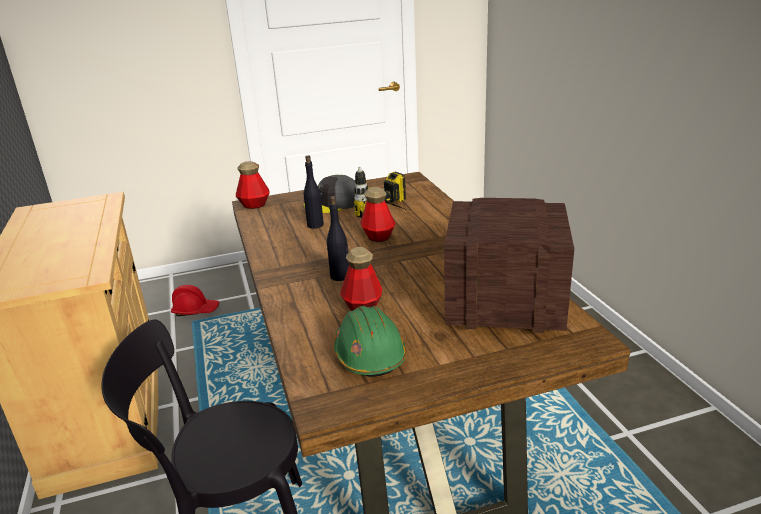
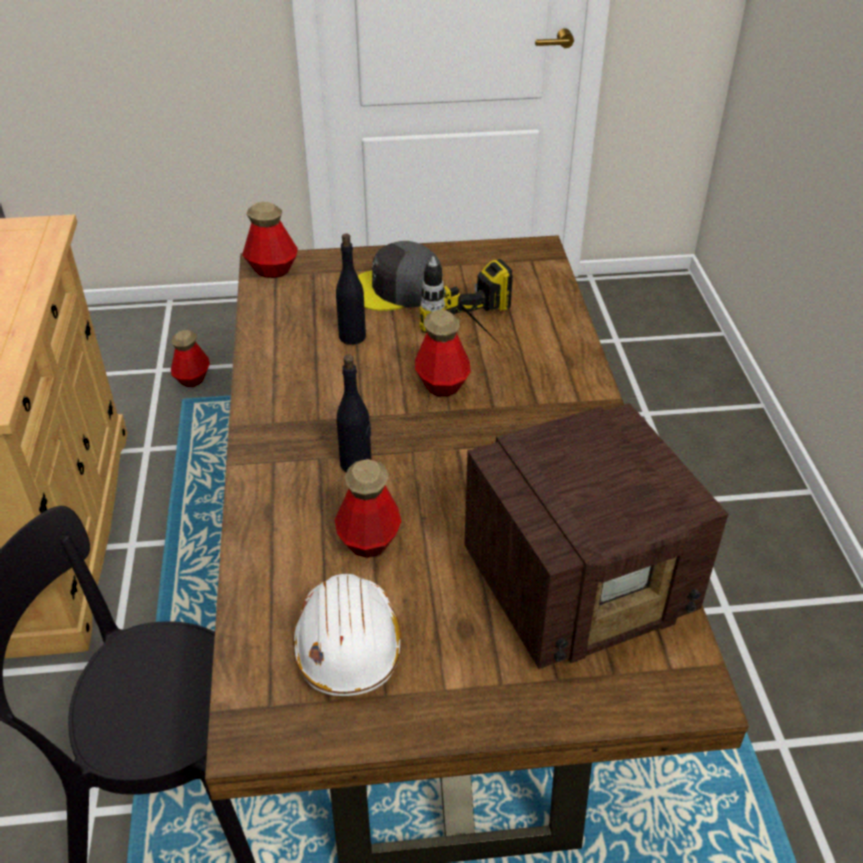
camera: 10 degrees right, 15 degrees up
red hard hat [171,285,219,316] -> bottle [171,330,210,387]
green hard hat [333,306,407,377] -> white hard hat [293,574,402,696]
radio [444,198,574,333] -> radio turned 135 degrees clockwise [464,403,728,669]

